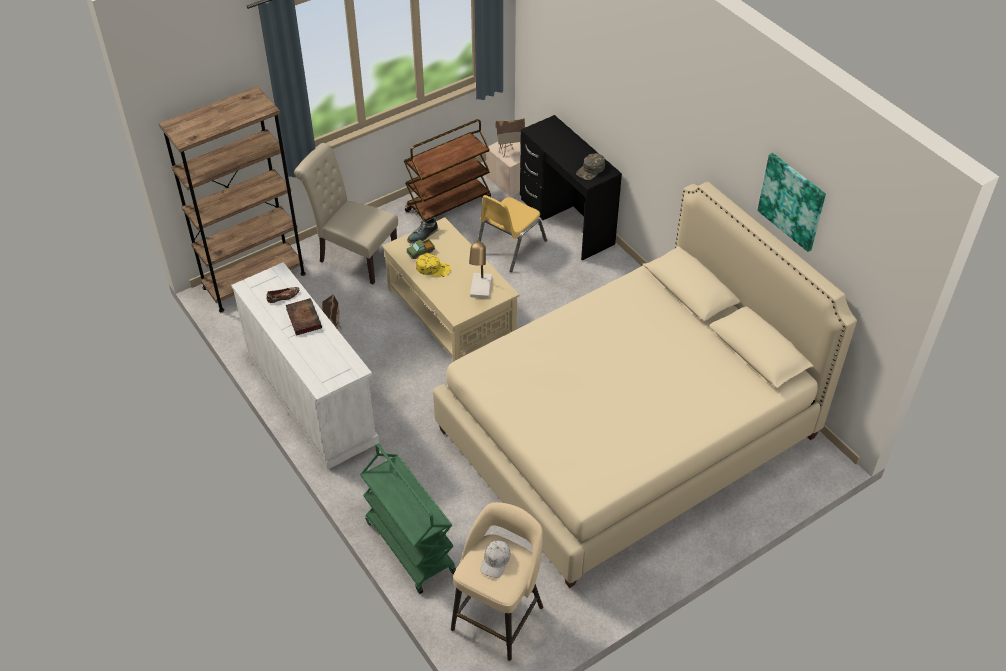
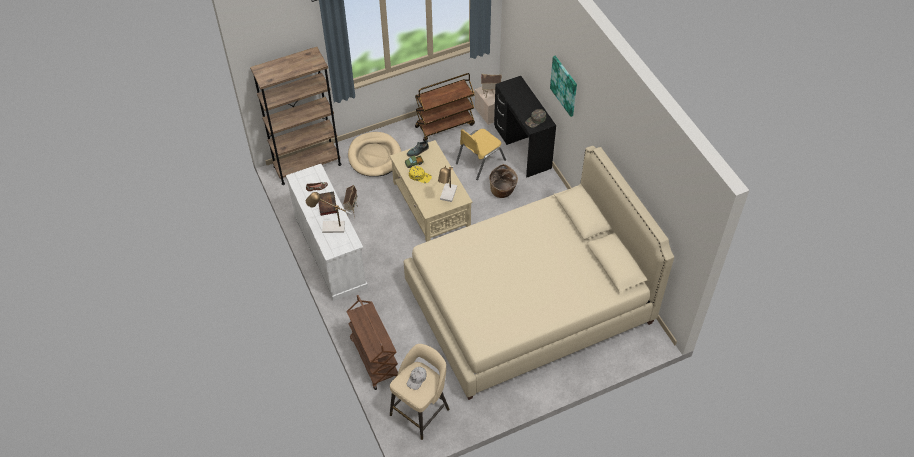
camera: 10 degrees right, 5 degrees up
beige chair [294,143,398,284] -> beige dog bed [348,132,401,177]
green cart [360,444,456,594] -> brown cart [346,295,398,390]
picture [757,153,826,252] -> picture moved to [550,56,577,117]
none -> table lamp [306,192,352,233]
none -> basket [489,164,518,198]

